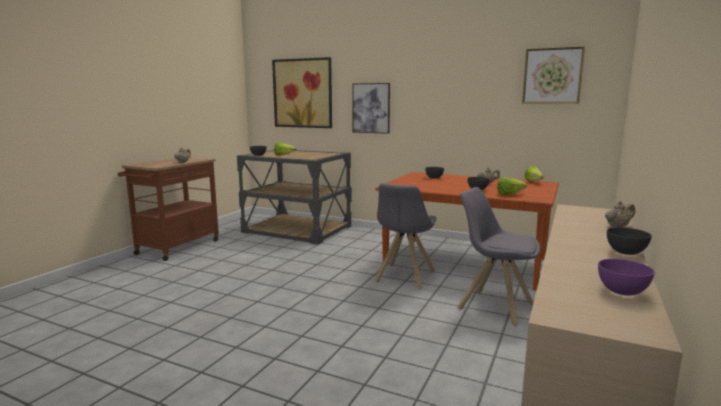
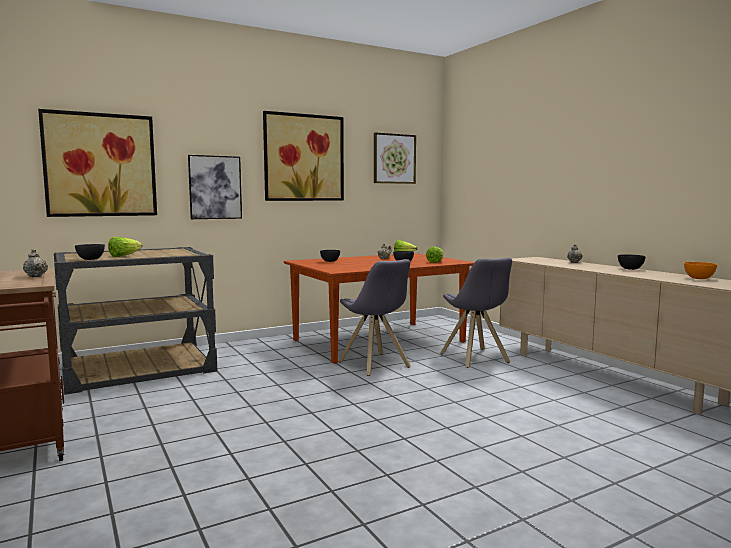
camera: 55 degrees left, 5 degrees down
grey chair [457,187,540,326] -> grey chair turned 90 degrees counterclockwise [440,258,512,368]
purple bowl [598,259,655,296] -> orange bowl [684,262,717,279]
none -> picture [263,111,344,201]

